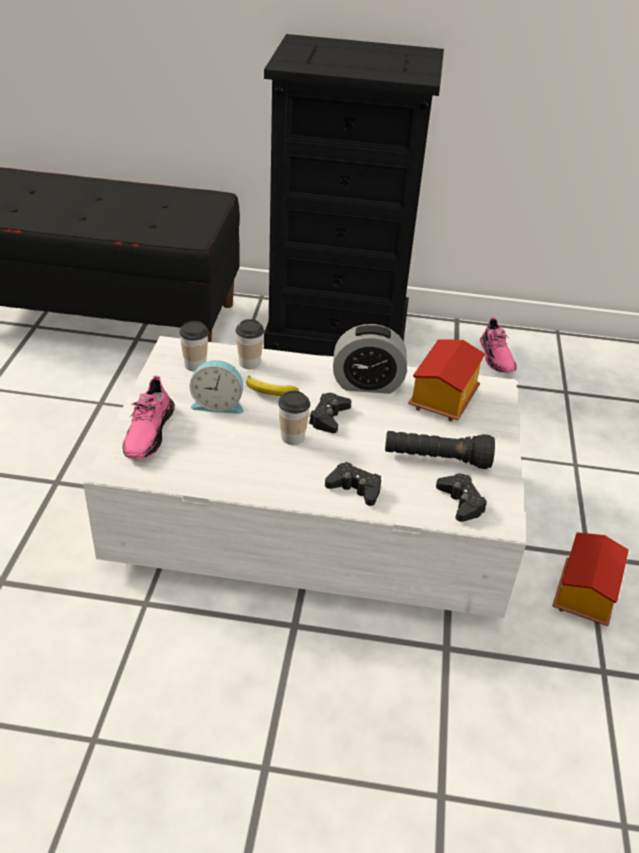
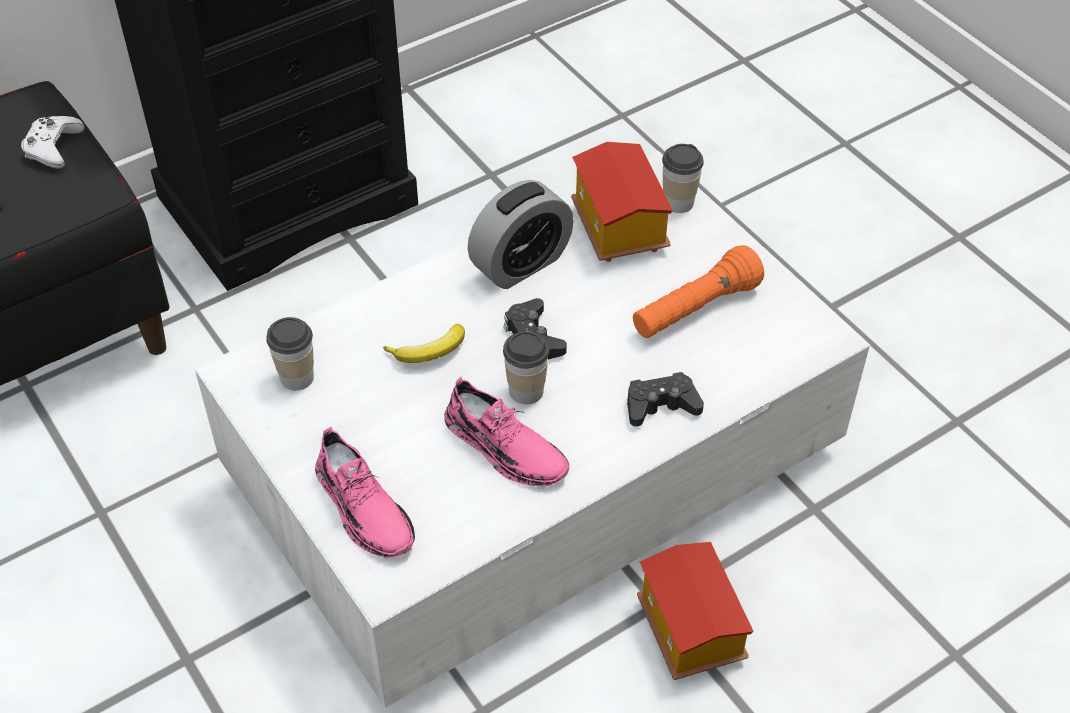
camera: 40 degrees left, 10 degrees up
alarm clock [190,360,243,414] -> none
cup [235,319,264,369] -> cup moved to [662,144,704,213]
black flashlight [385,431,495,469] -> orange flashlight [633,245,764,338]
black game controller [436,474,487,522] -> none
pink shoe [480,317,517,373] -> pink shoe moved to [444,377,569,486]
toy house [552,532,629,626] -> toy house moved to [637,542,754,680]
none -> white game controller [21,116,85,169]

